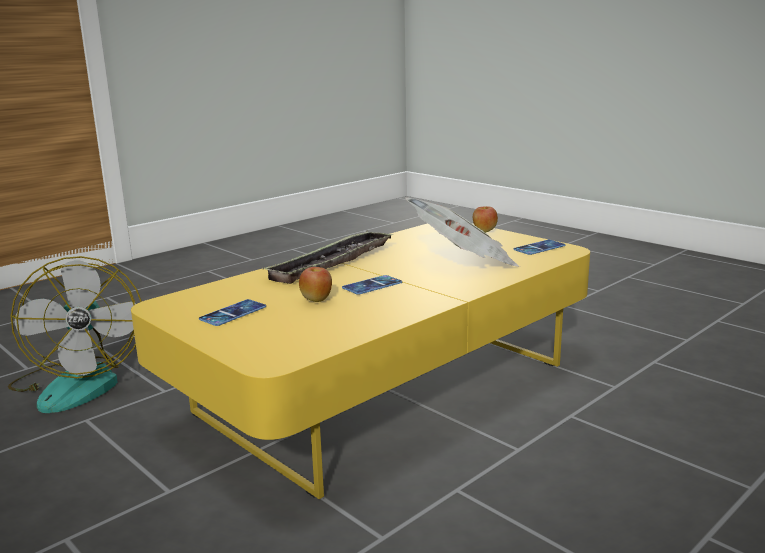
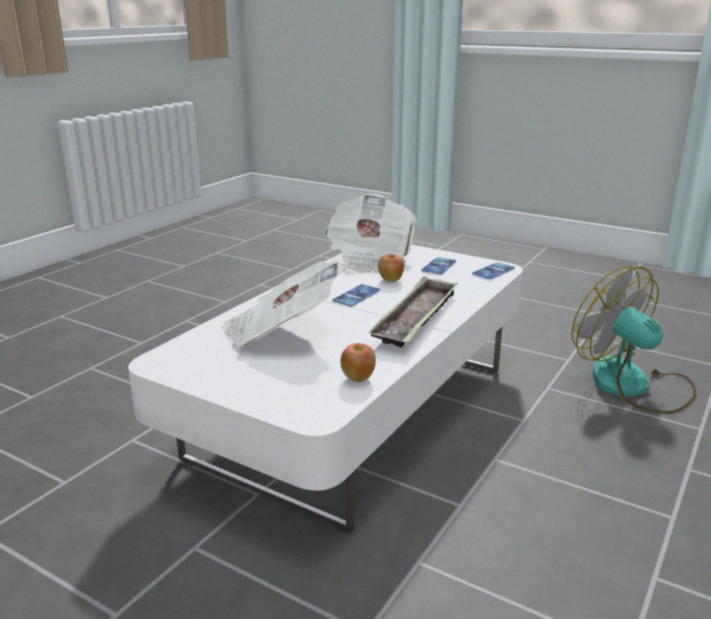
camera: 165 degrees right, 5 degrees up
yellow coffee table [131,223,590,499] -> white coffee table [128,245,523,533]
apple [473,206,498,233] -> apple moved to [340,343,376,382]
phone [514,240,565,255] -> phone moved to [472,262,515,279]
none -> newspaper [326,193,417,274]

